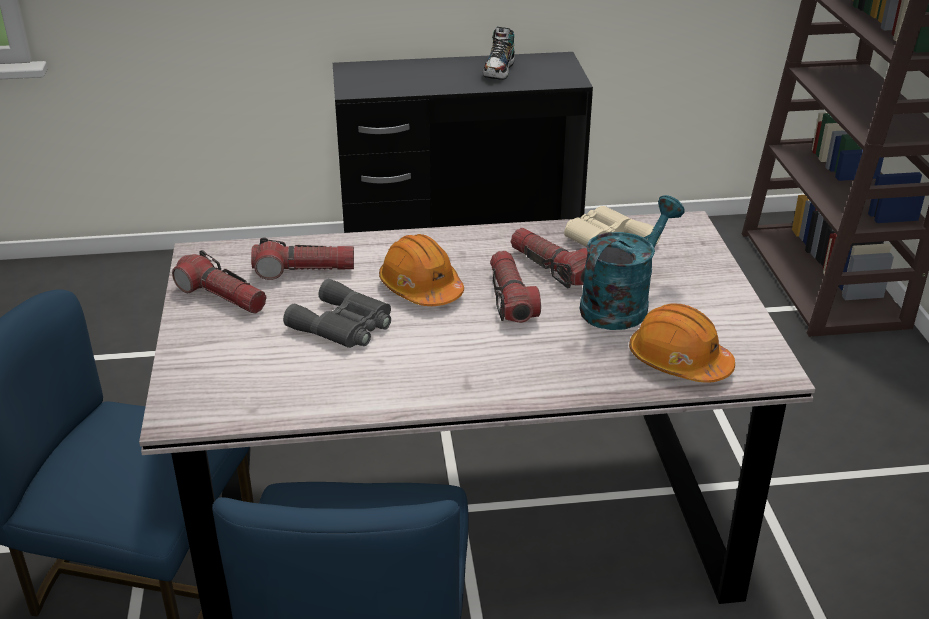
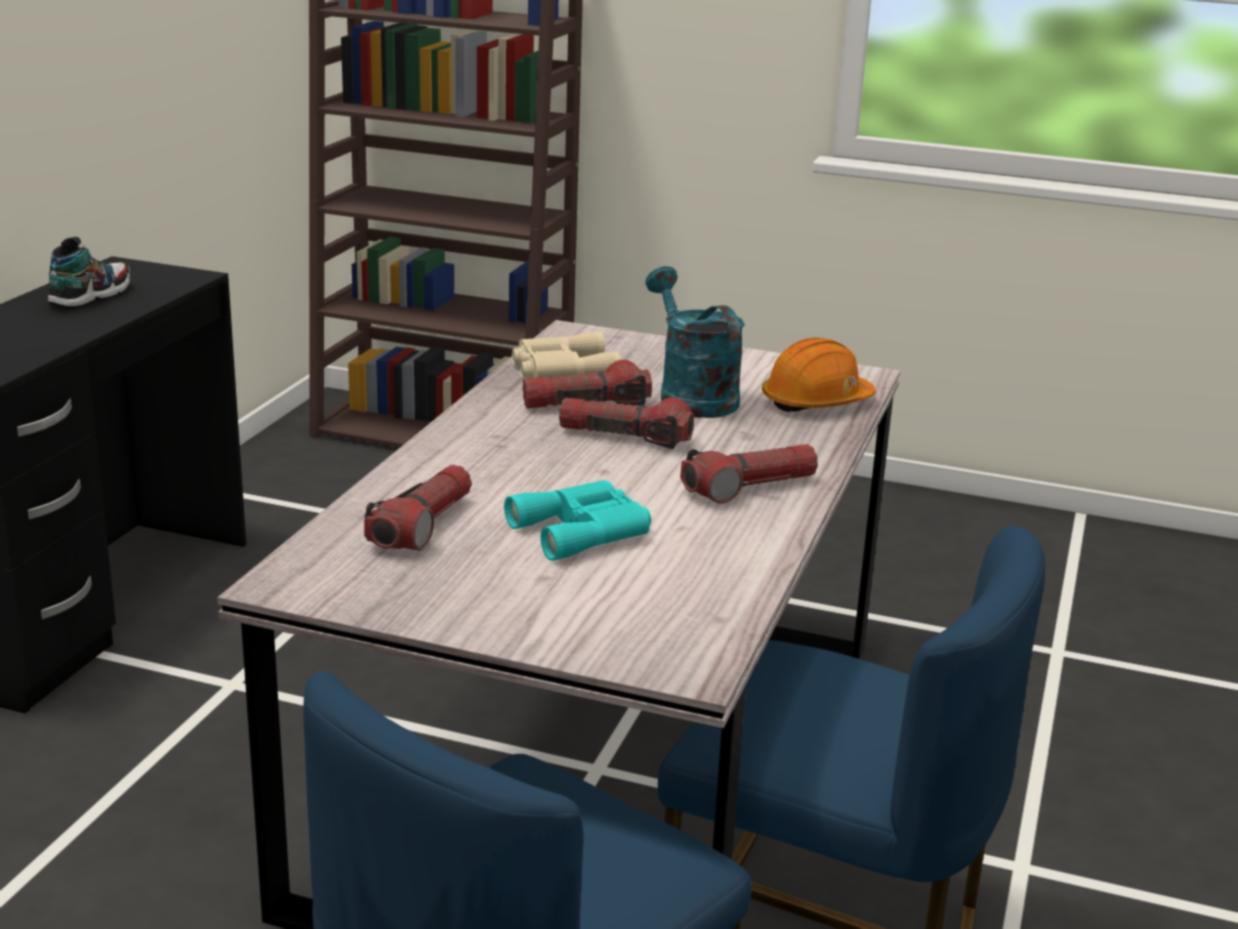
camera: 65 degrees left, 10 degrees down
flashlight [172,250,266,314] -> flashlight moved to [680,444,818,503]
grey binoculars [283,279,391,348] -> turquoise binoculars [504,480,651,561]
orange hard hat [379,234,464,306] -> none
shoe [483,27,515,80] -> shoe turned 105 degrees counterclockwise [48,237,130,309]

